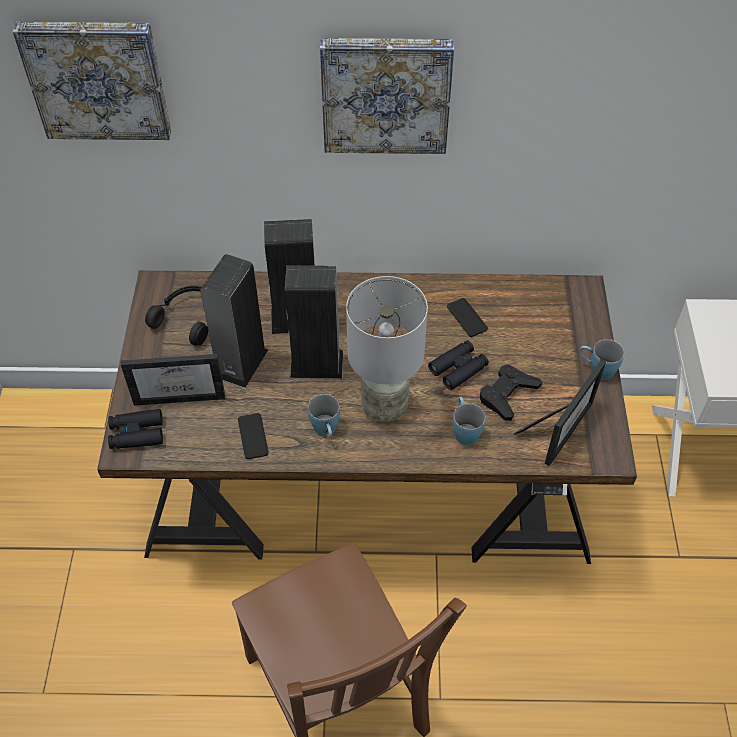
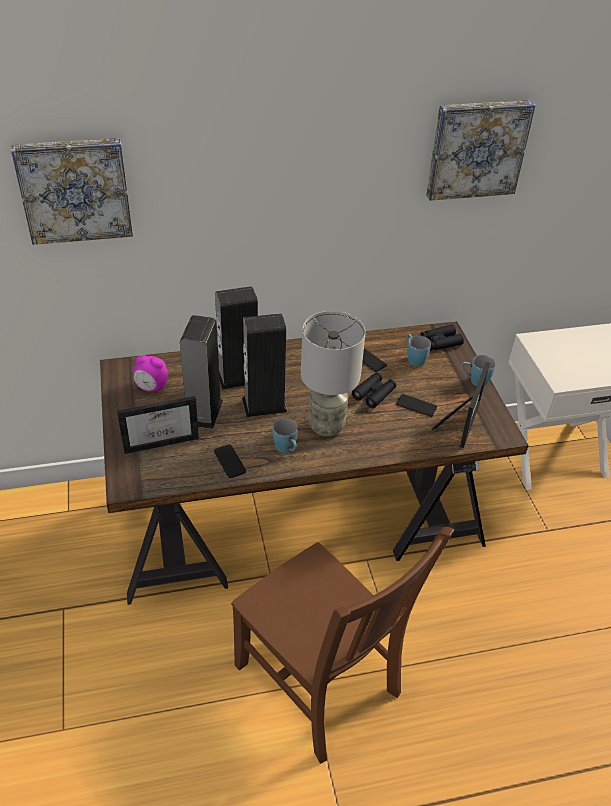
camera: 15 degrees left, 10 degrees down
black binoculars [108,409,163,449] -> black binoculars moved to [420,325,464,351]
black headphones [145,286,208,346] -> alarm clock [133,355,168,392]
picture [320,38,454,154] -> picture moved to [426,100,536,201]
blue mug [453,397,486,445] -> blue mug moved to [407,334,431,367]
black game controller [480,364,542,421] -> phone [396,394,437,417]

